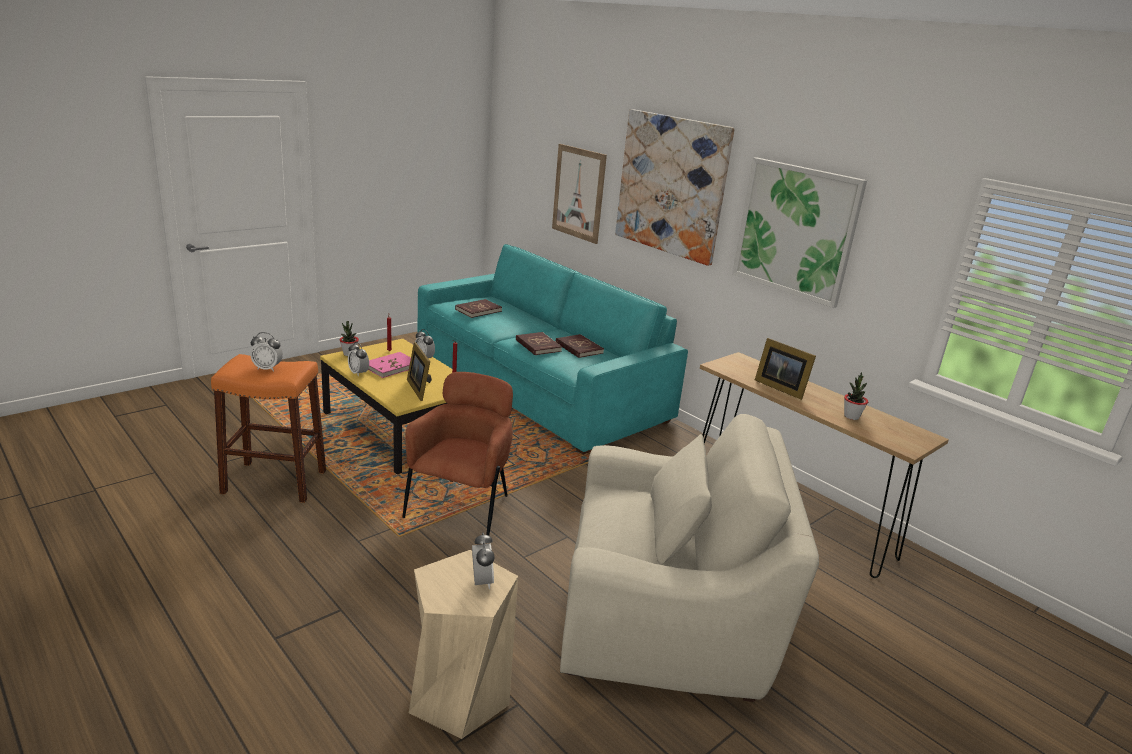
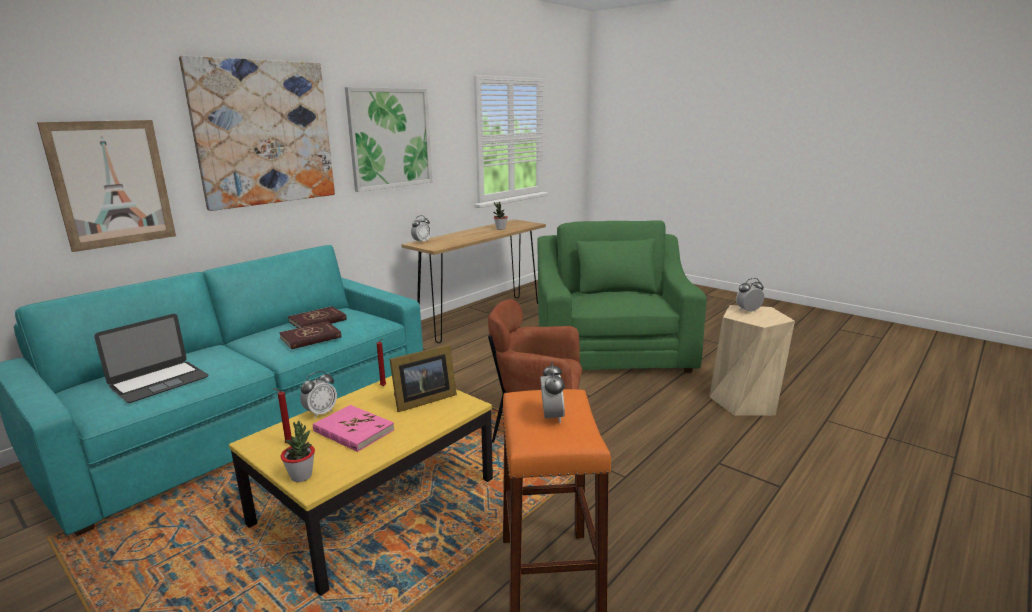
camera: 95 degrees left, 5 degrees down
alarm clock [348,342,369,377] -> alarm clock moved to [411,215,431,243]
red book [455,299,502,318] -> laptop [94,314,209,403]
beige armchair [560,414,819,702] -> green armchair [538,220,707,373]
picture frame [755,338,816,400] -> none

